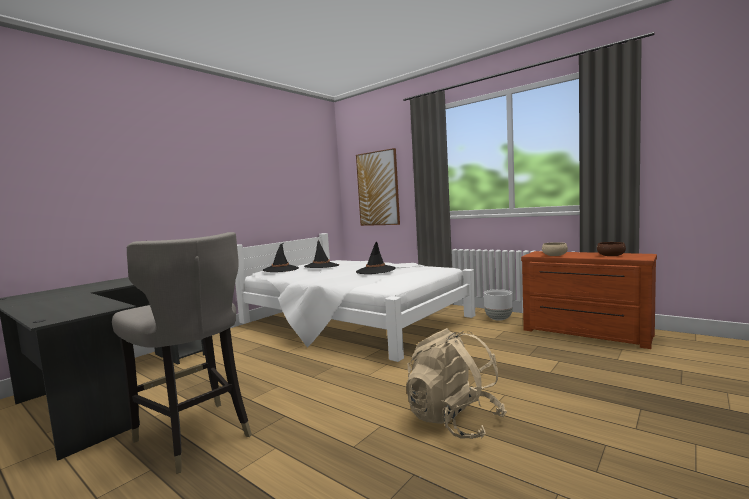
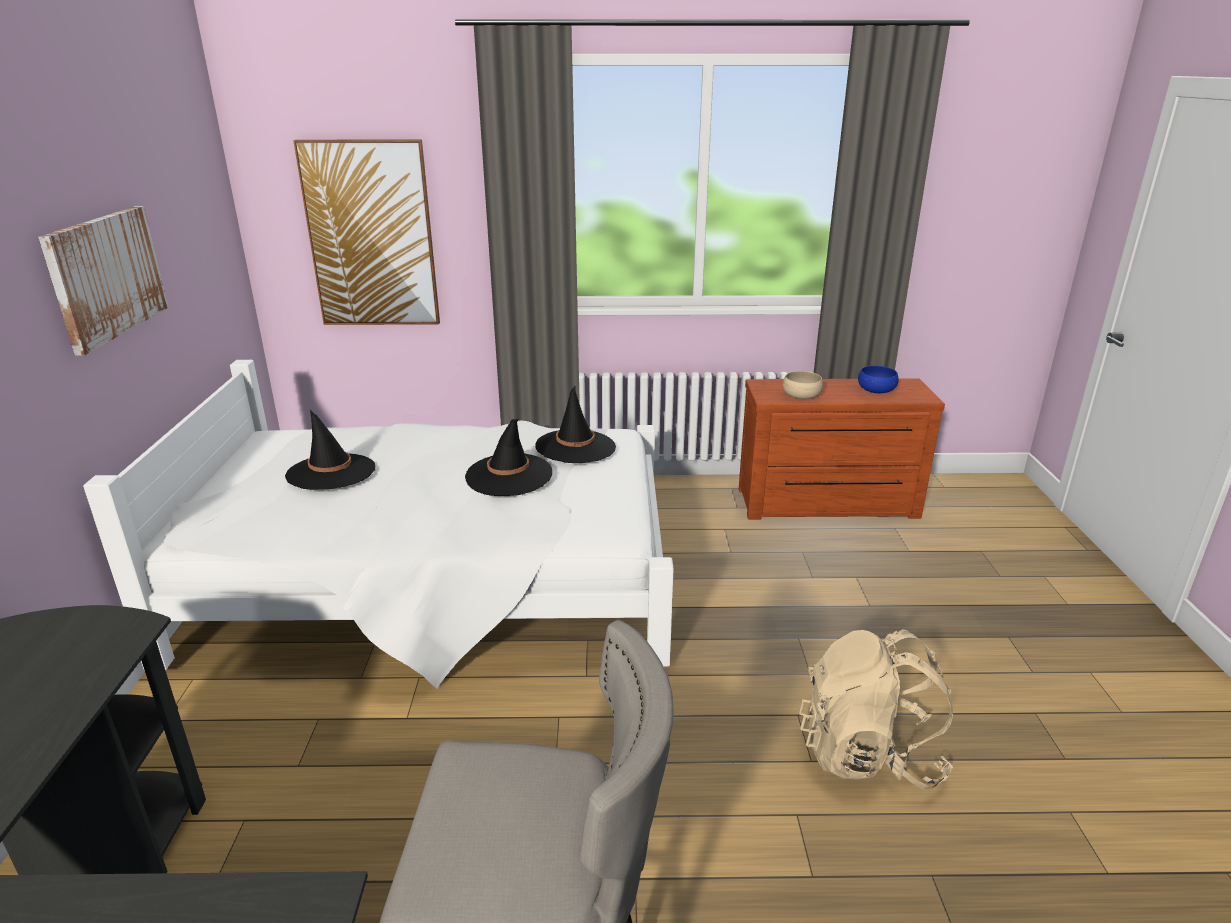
camera: 40 degrees left, 20 degrees up
black hat [263,243,299,272] -> black hat moved to [535,386,616,463]
white planter [484,289,513,321] -> none
brown bowl [597,242,626,256] -> blue bowl [858,366,899,393]
none -> picture [38,206,169,355]

